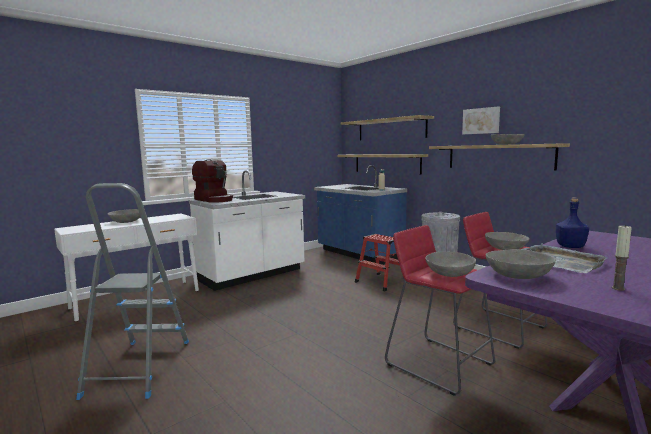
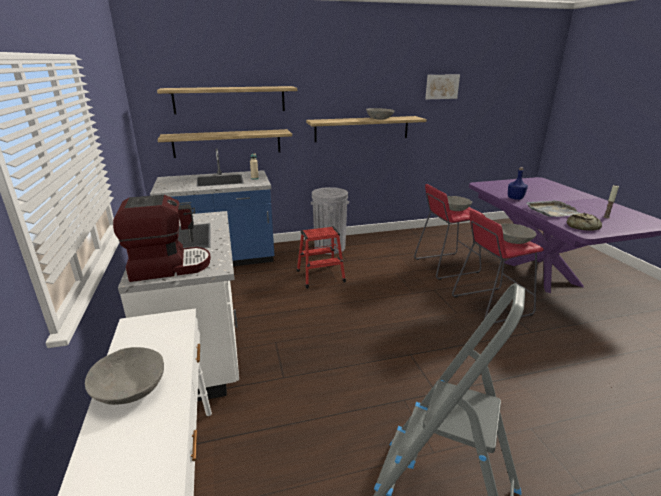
camera: 65 degrees left, 15 degrees up
picture [462,106,500,134] -> picture moved to [425,75,460,99]
grey bowl [486,249,556,279] -> bread [567,213,602,231]

